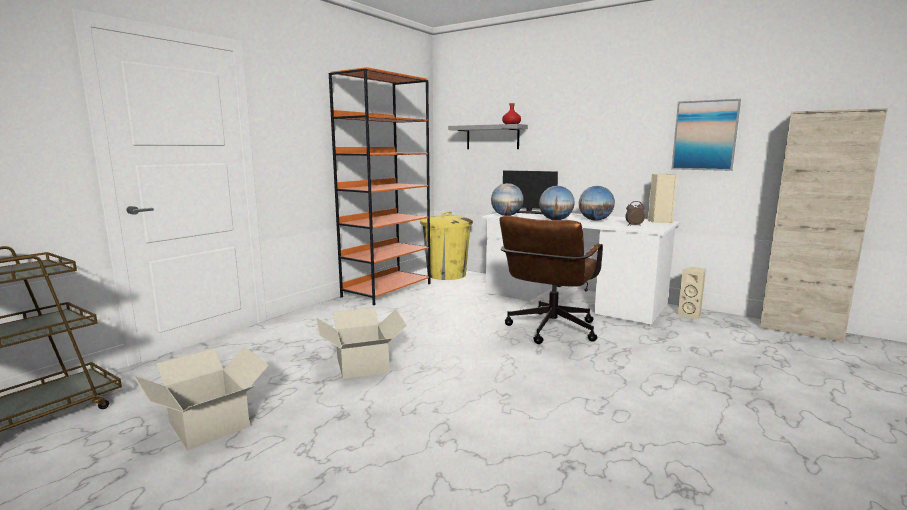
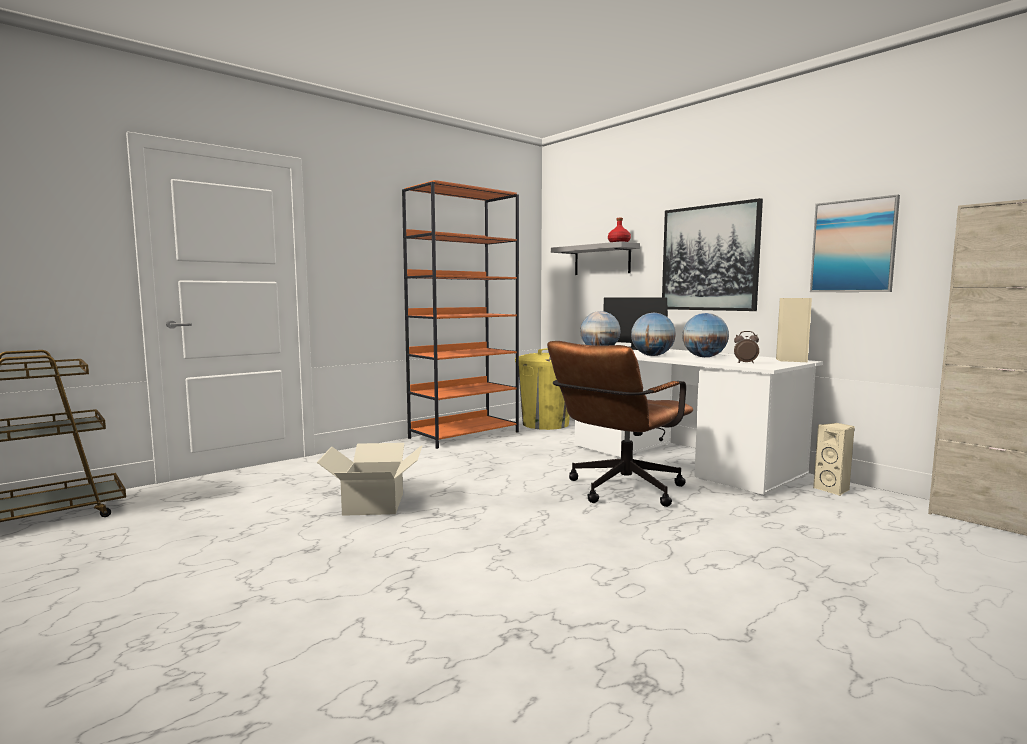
camera: 15 degrees right, 5 degrees down
cardboard box [133,347,269,450] -> none
none -> picture [662,198,763,311]

